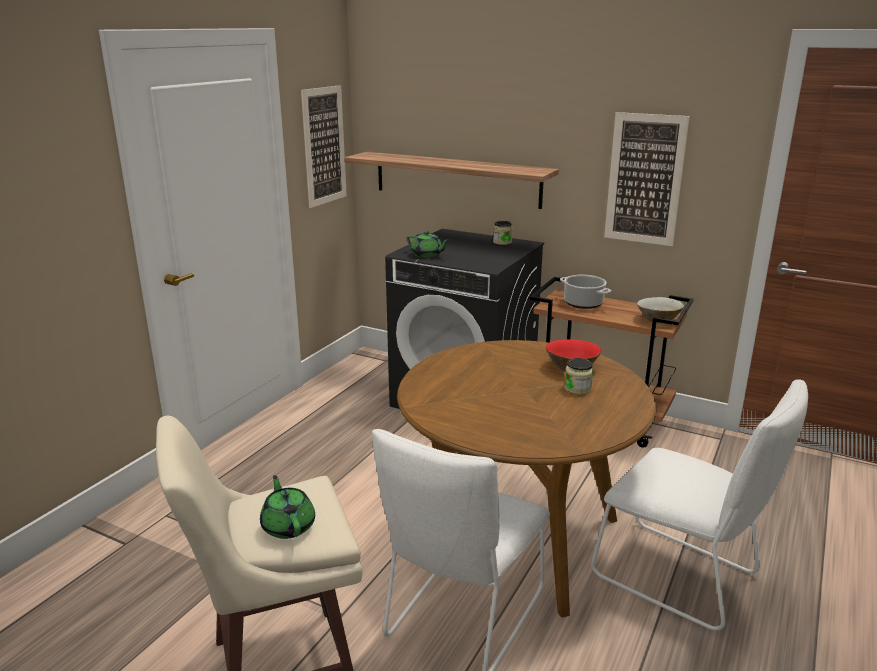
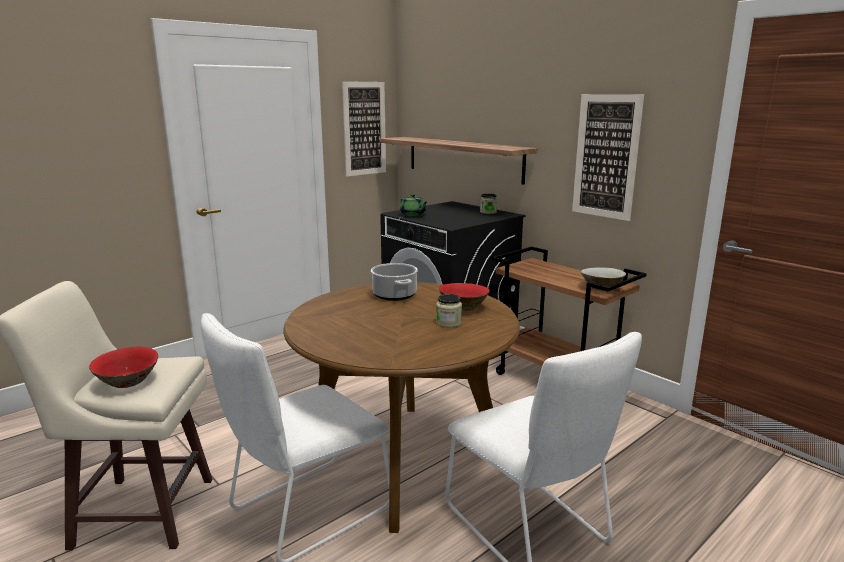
camera: 20 degrees right, 5 degrees down
green teapot [260,475,315,539] -> red bowl [89,346,158,388]
cooking pot [560,275,611,309] -> cooking pot moved to [371,263,418,301]

